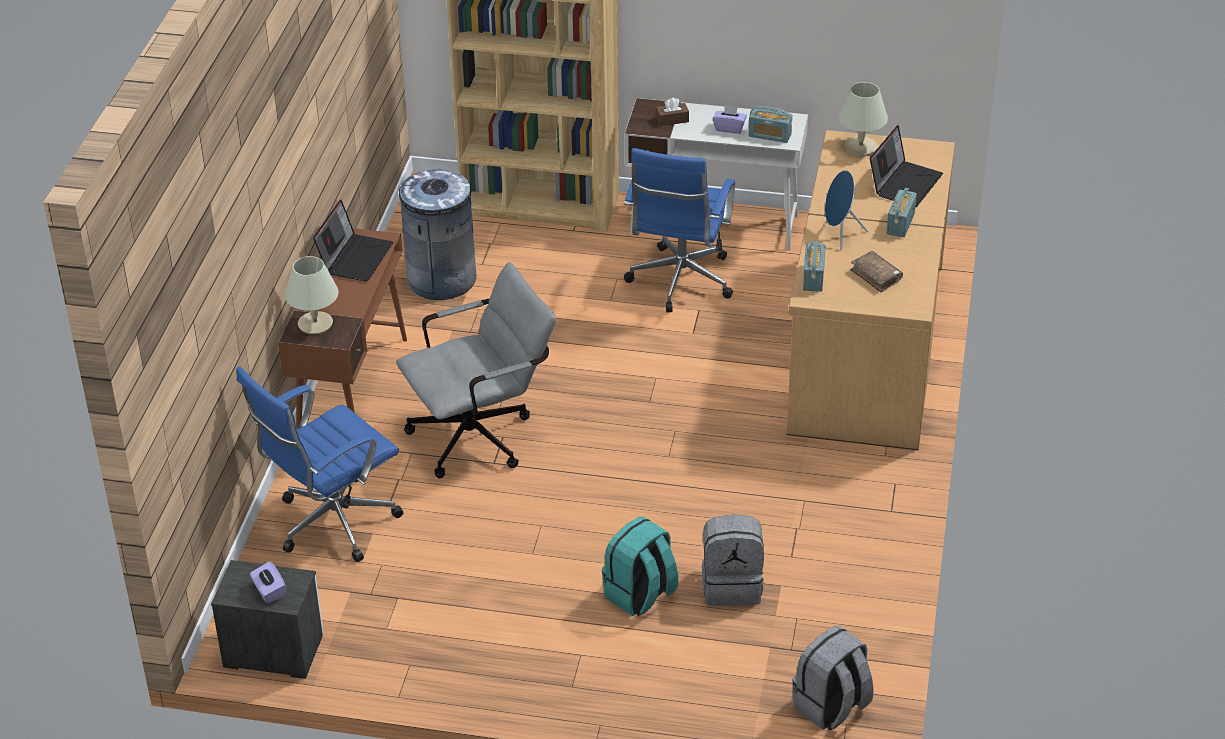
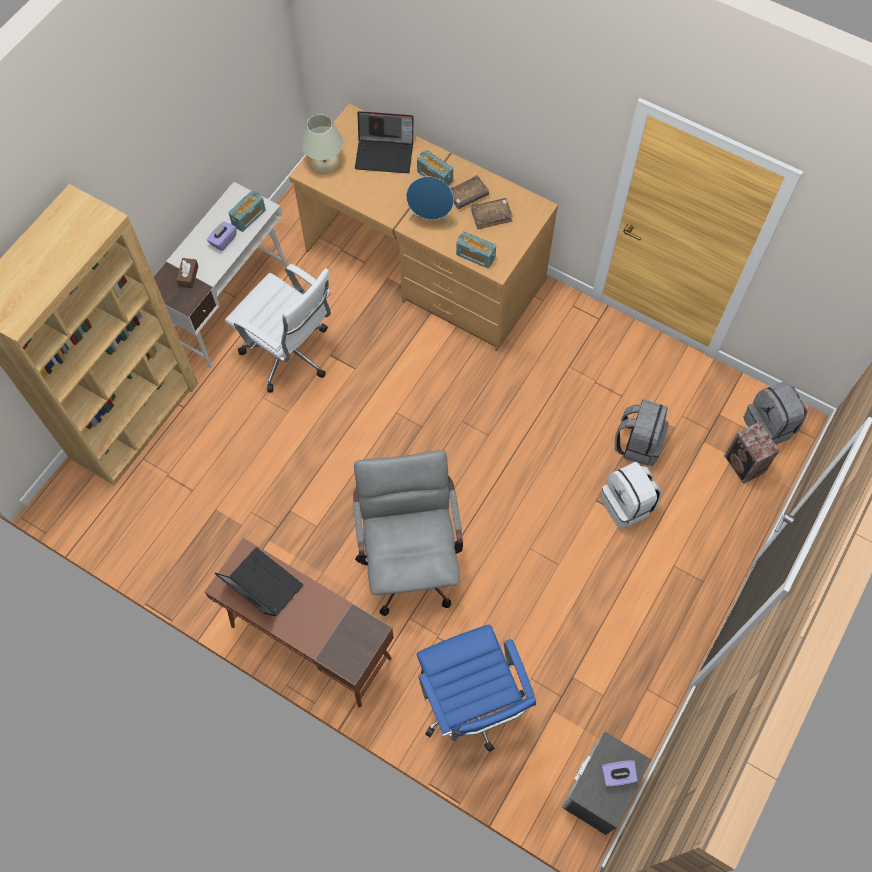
camera: 70 degrees left, 25 degrees up
beige table lamp [285,256,339,335] -> none
grey trash can [397,169,477,300] -> none
turquoise backpack [602,517,679,616] -> white backpack [600,462,662,530]
blue office chair [624,148,735,313] -> white office chair [225,264,331,393]
laptop [870,125,943,207] -> laptop turned 135 degrees clockwise [355,111,413,173]
none -> brown book [450,175,489,209]
none -> speaker [724,422,780,484]

